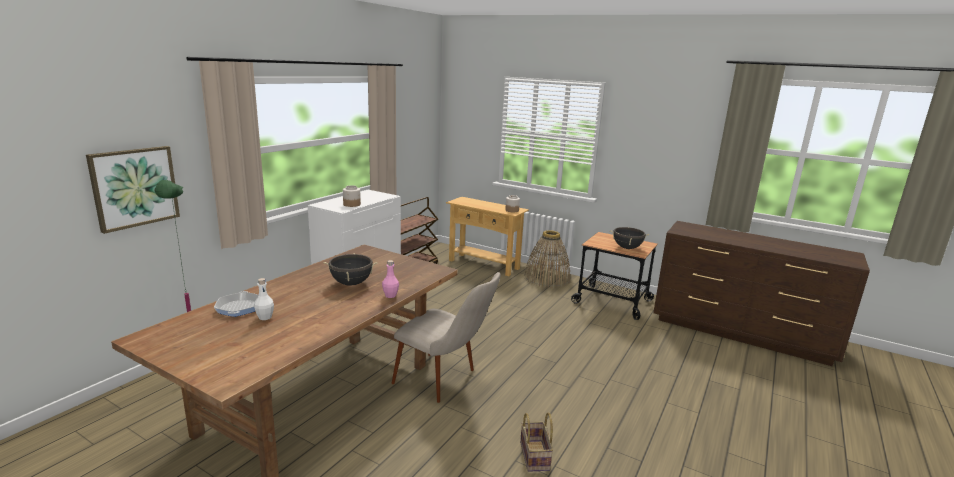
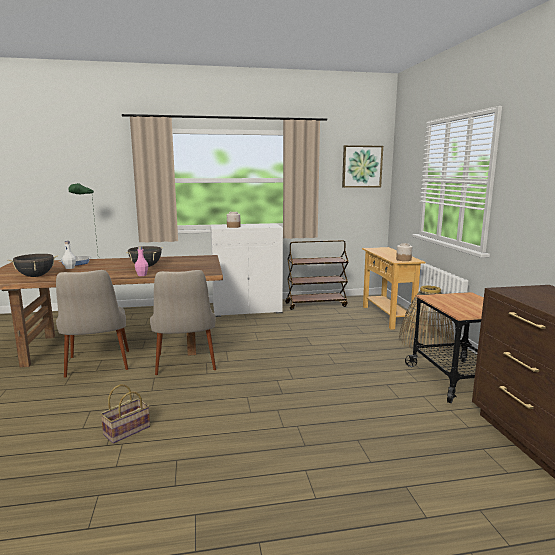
camera: 50 degrees right, 5 degrees down
picture [86,146,180,234] -> picture moved to [342,145,383,188]
black cooking pot [610,227,650,249] -> black cooking pot moved to [8,254,58,277]
none -> beige chair [56,270,129,378]

